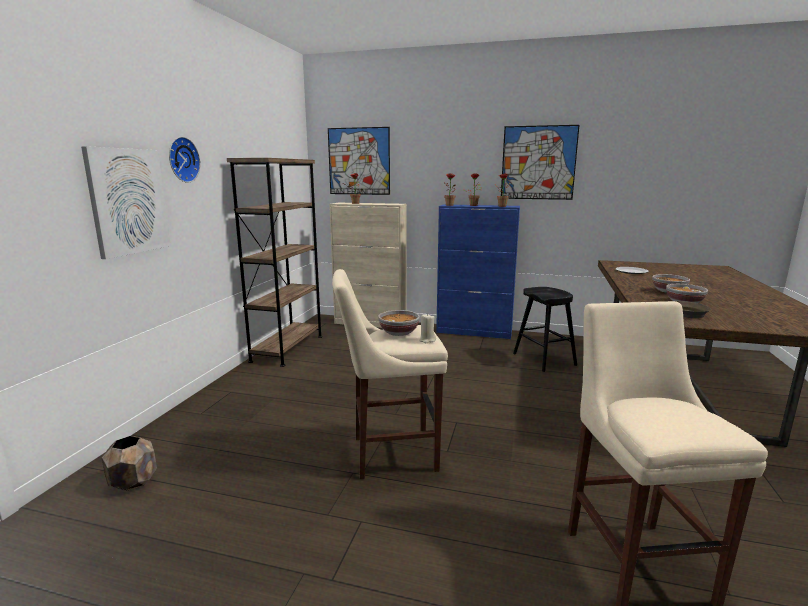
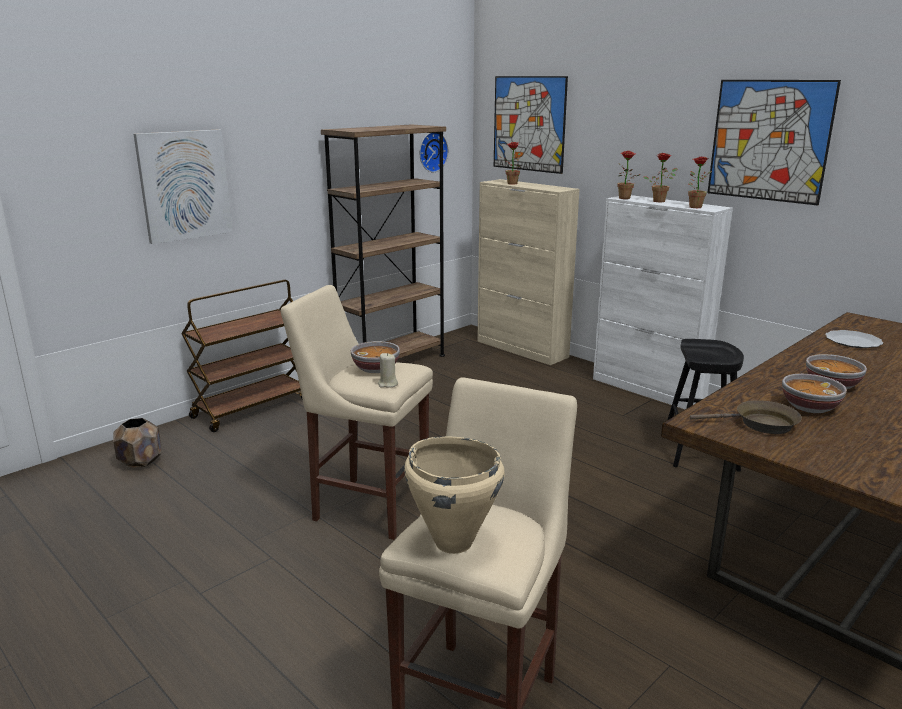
camera: 30 degrees right, 5 degrees up
wall clock [169,137,200,183] -> wall clock moved to [420,133,448,172]
blue cabinet [436,204,520,339] -> white cabinet [593,195,733,410]
none -> brown cart [181,280,303,432]
none -> beige cooking pot [404,436,505,554]

